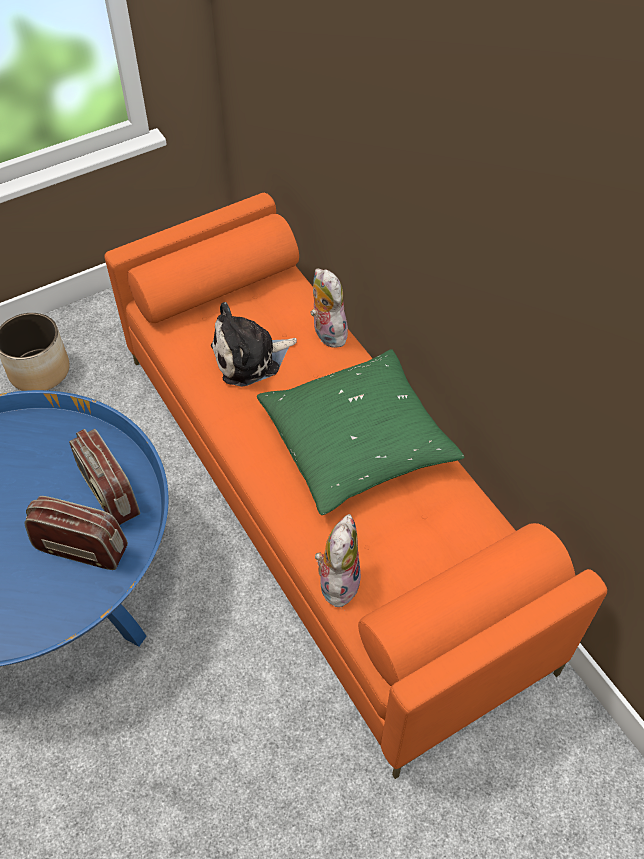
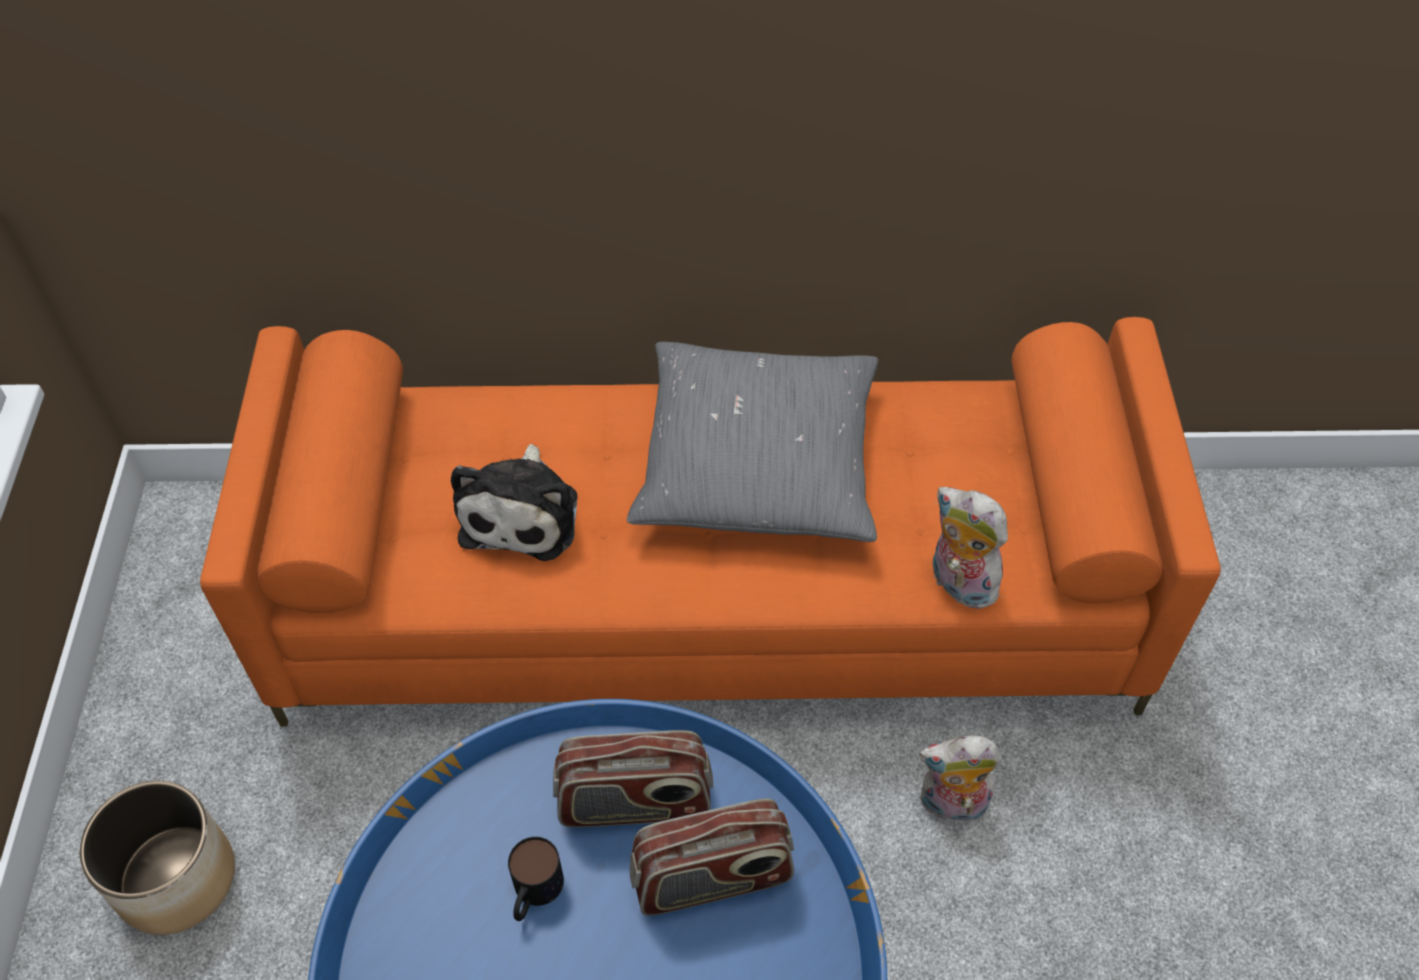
camera: 60 degrees left, 0 degrees up
radio [24,496,128,570] -> radio turned 150 degrees counterclockwise [630,798,794,916]
green pillow [257,349,465,515] -> grey pillow [627,342,878,542]
plush toy [310,268,350,348] -> plush toy moved to [919,735,1001,827]
none -> mug [508,837,564,921]

